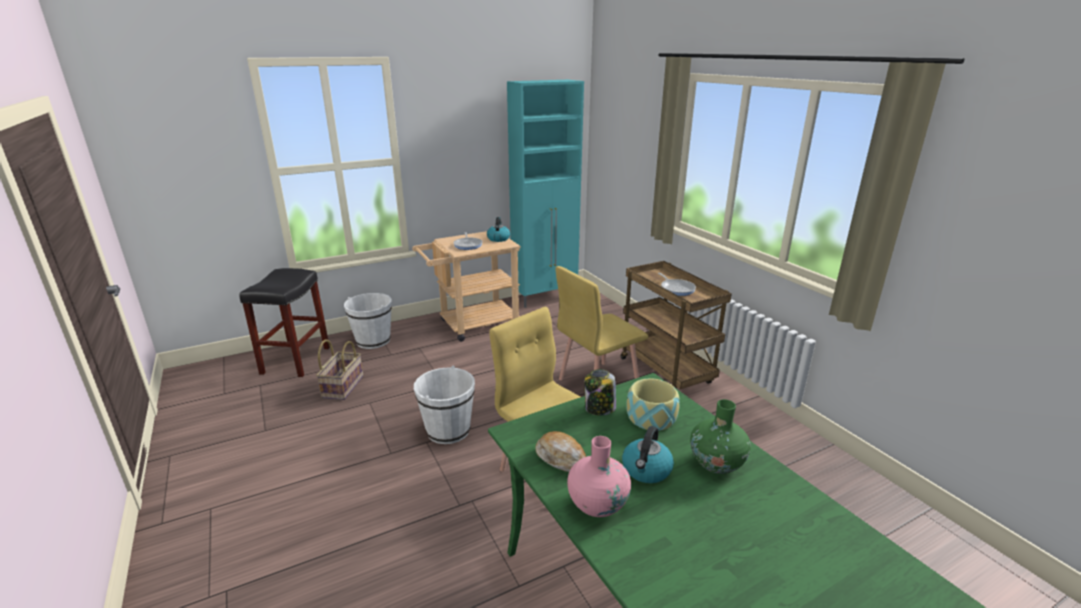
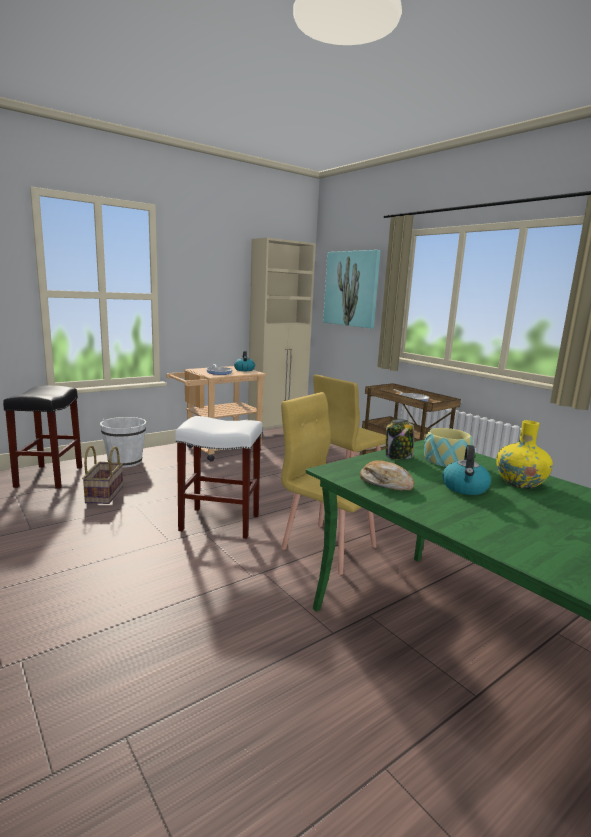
camera: 10 degrees left, 10 degrees down
white bucket [414,365,475,444] -> white stool [175,416,263,539]
turquoise cabinet [507,80,584,308] -> beige cabinet [248,238,316,439]
pink vase [567,436,631,517] -> none
green vase [690,399,751,474] -> yellow vase [496,420,553,489]
none -> picture [323,250,381,328]

